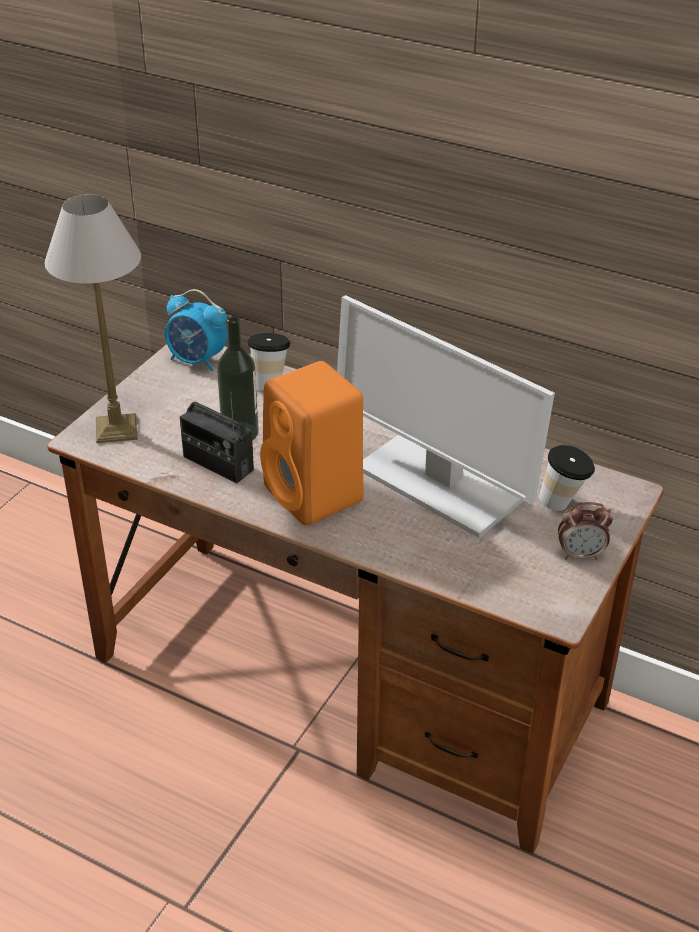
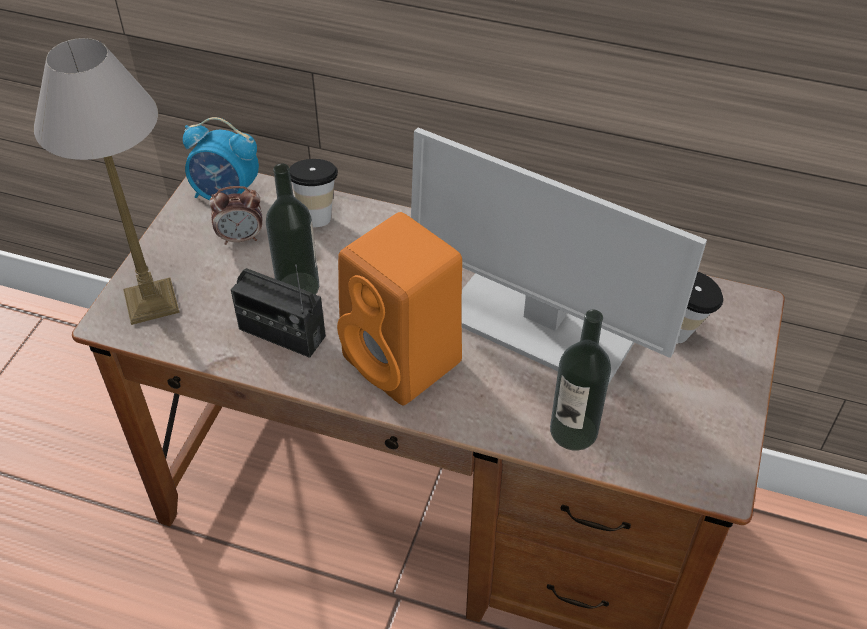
camera: 10 degrees left, 10 degrees up
alarm clock [558,502,613,560] -> alarm clock moved to [209,186,262,245]
none -> bottle [550,310,611,451]

